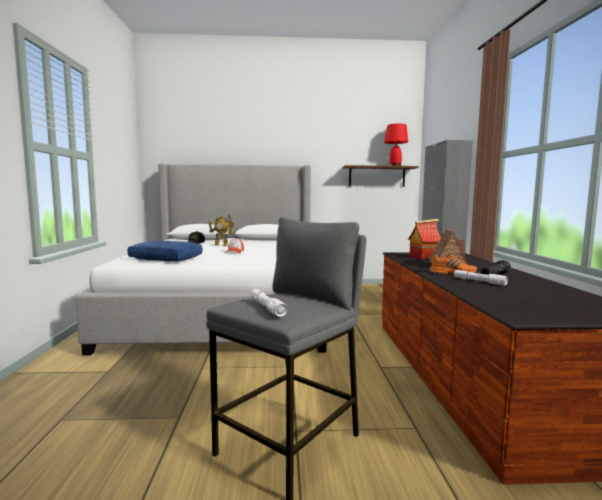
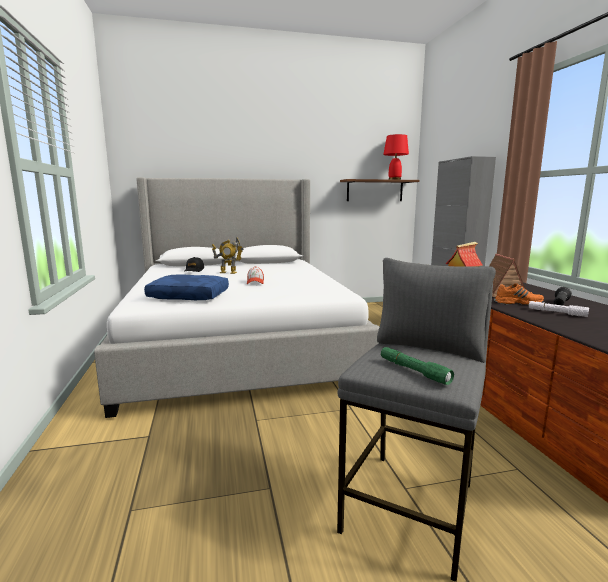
camera: 10 degrees left, 5 degrees up
white flashlight [251,289,287,317] -> green flashlight [381,347,454,385]

